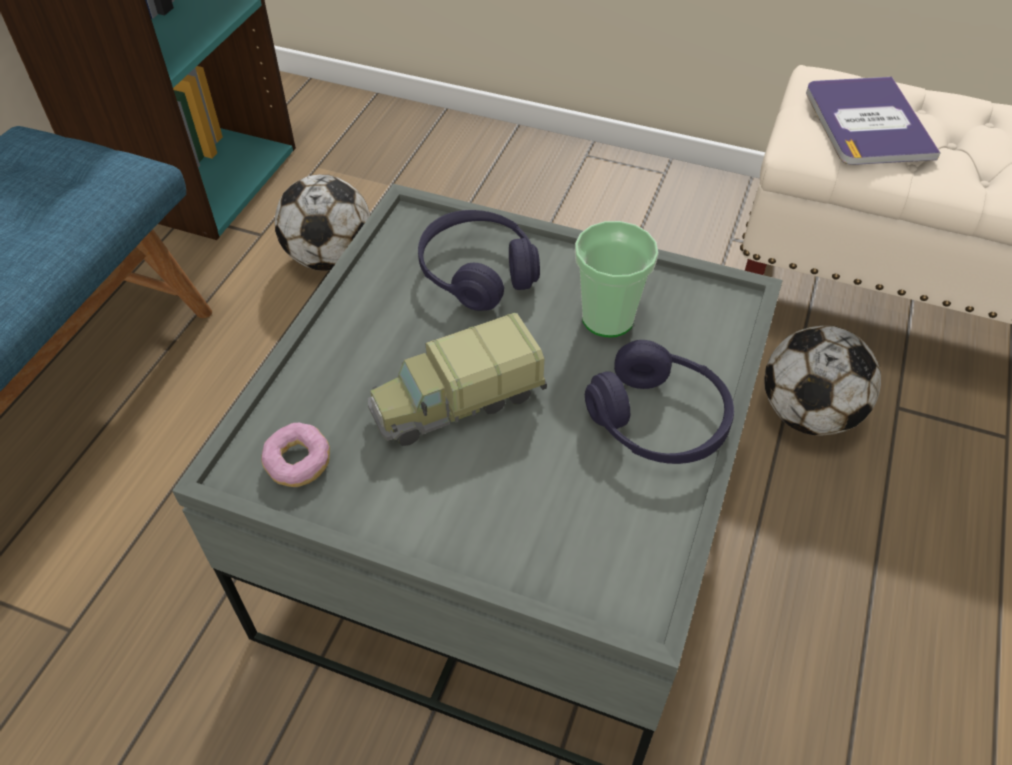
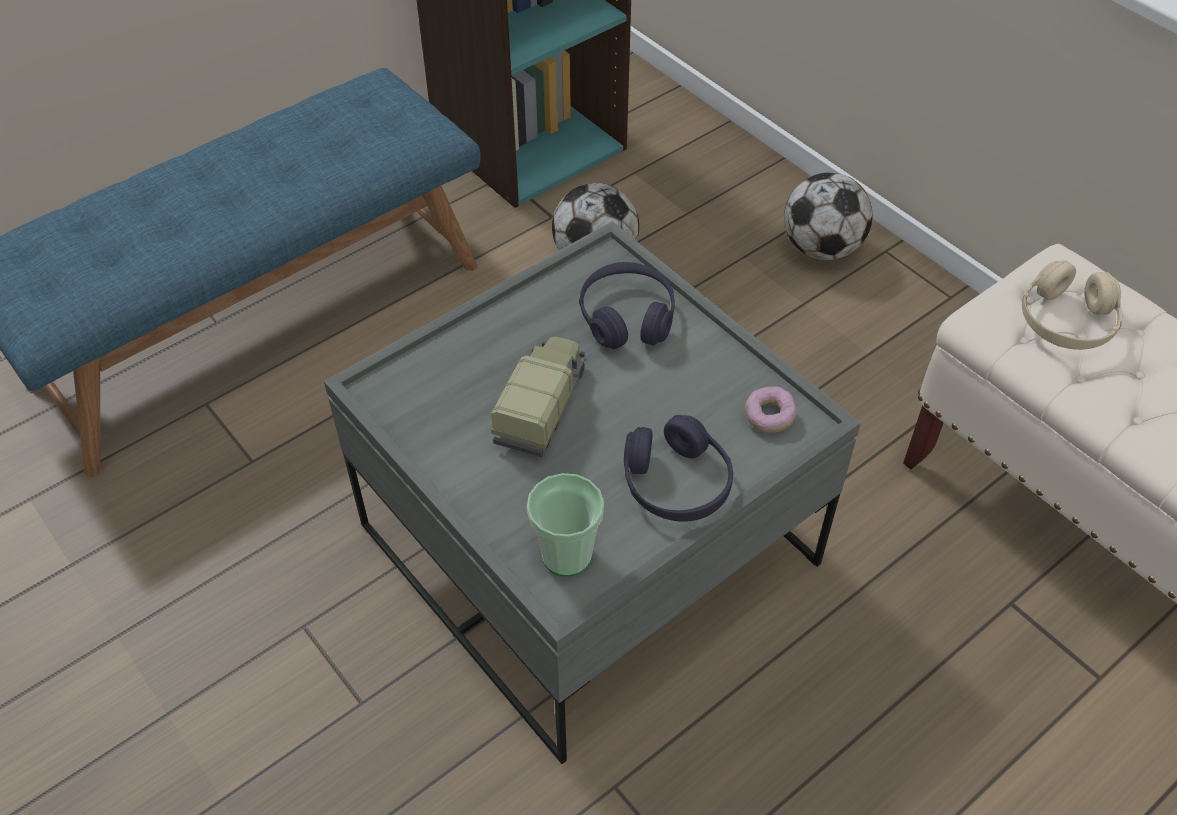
camera: 30 degrees right, 0 degrees up
donut [261,423,330,487] -> donut moved to [745,386,797,433]
toy truck [368,313,547,446] -> toy truck turned 105 degrees clockwise [491,337,587,457]
cup [575,221,659,337] -> cup moved to [527,473,604,577]
football [764,326,881,436] -> football moved to [784,172,873,260]
book [806,77,940,165] -> beige headphones [1022,260,1122,350]

